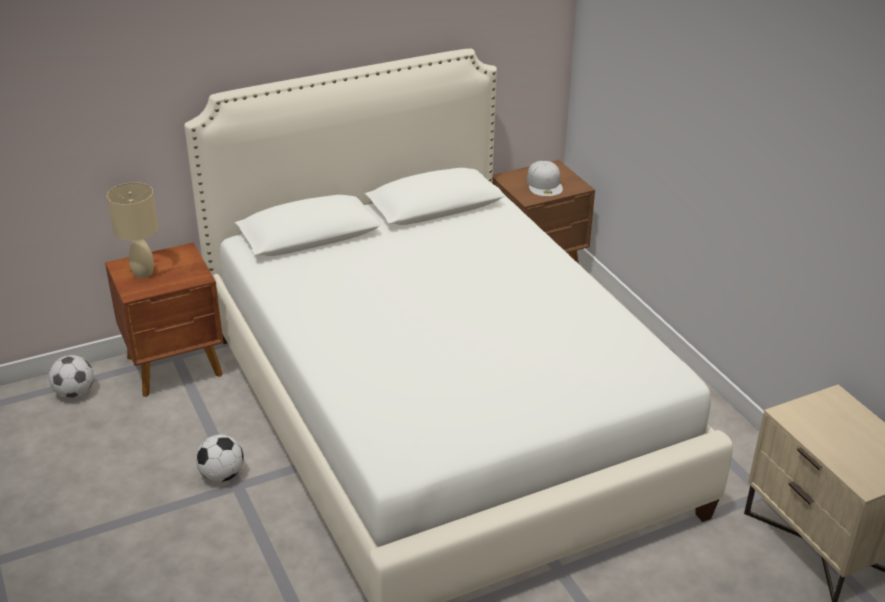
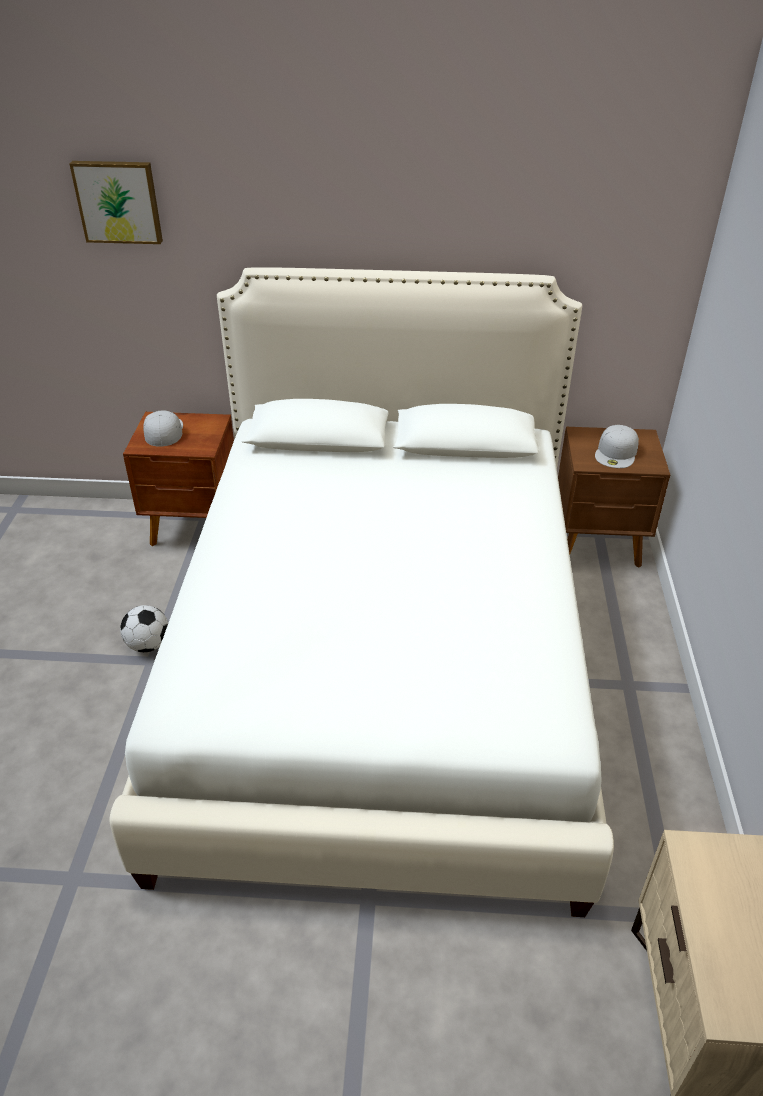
camera: 30 degrees right, 5 degrees up
football [49,355,94,398] -> none
beige table lamp [107,182,158,278] -> white cap [143,410,183,447]
none -> picture [70,161,163,244]

